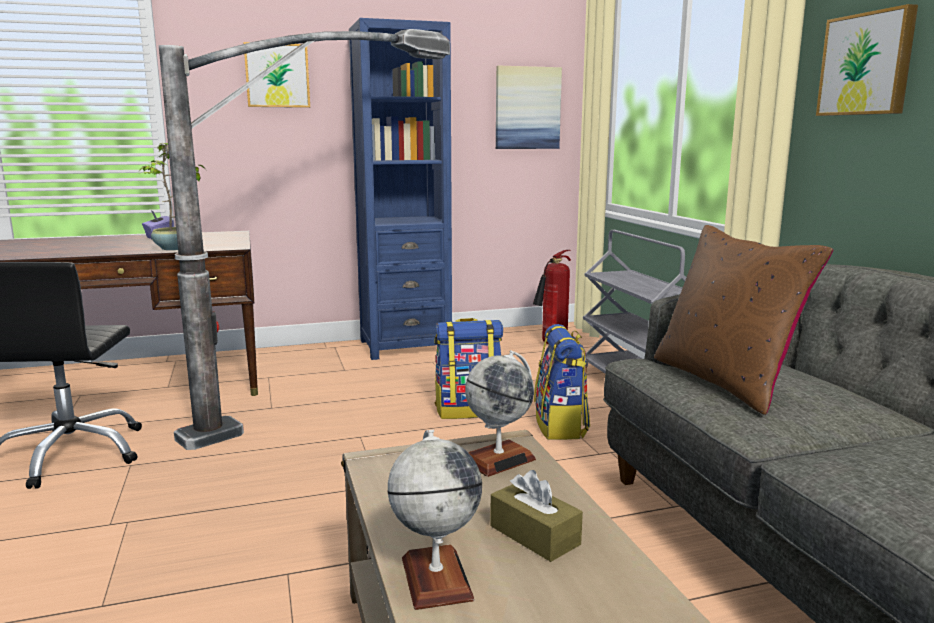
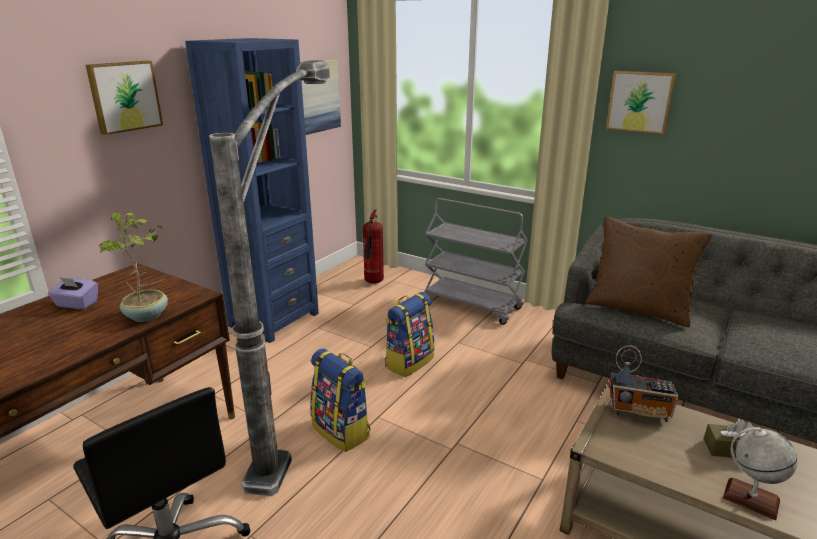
camera: 40 degrees left, 10 degrees up
globe [465,350,536,477] -> radio [608,345,679,422]
backpack [534,324,590,440] -> backpack moved to [310,348,371,452]

